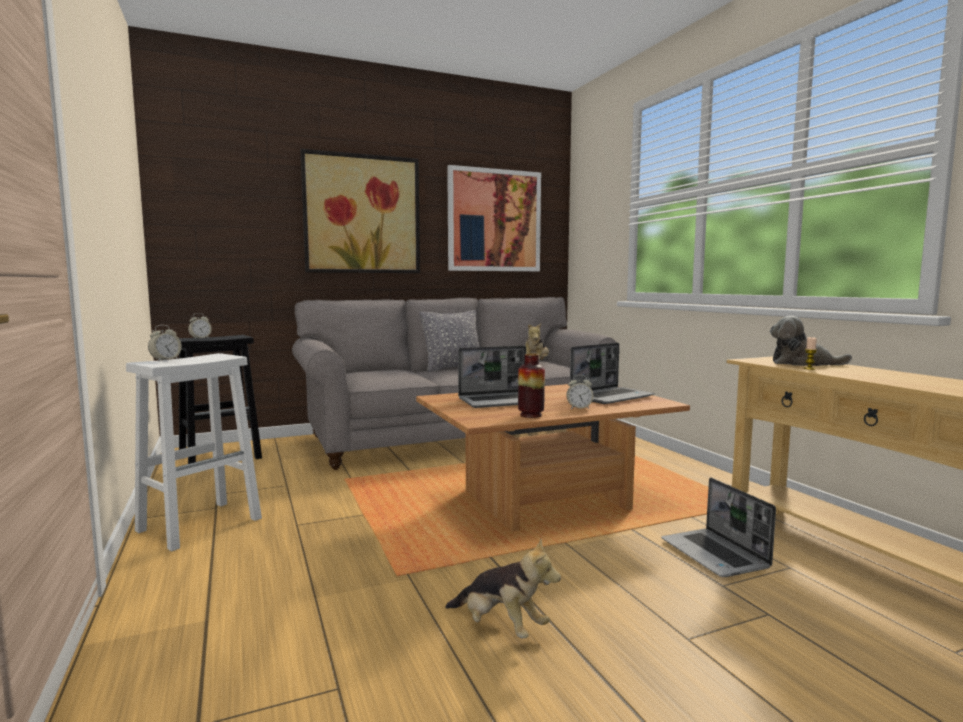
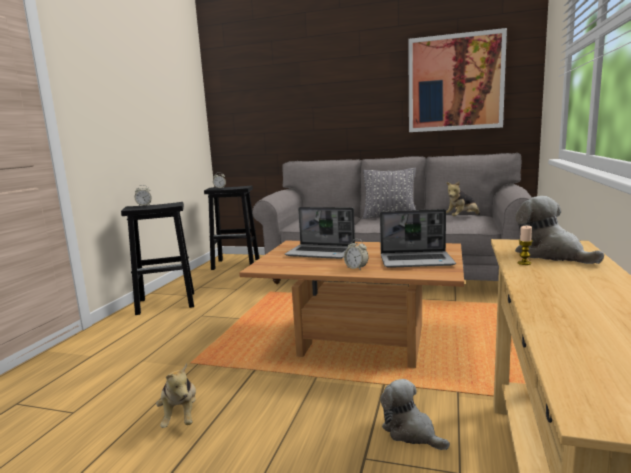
camera: 40 degrees right, 5 degrees up
white stool [126,353,262,551] -> black stool [121,202,194,315]
picture [300,149,420,273] -> none
vase [518,353,545,418] -> none
laptop [661,478,776,577] -> plush toy [380,379,450,450]

